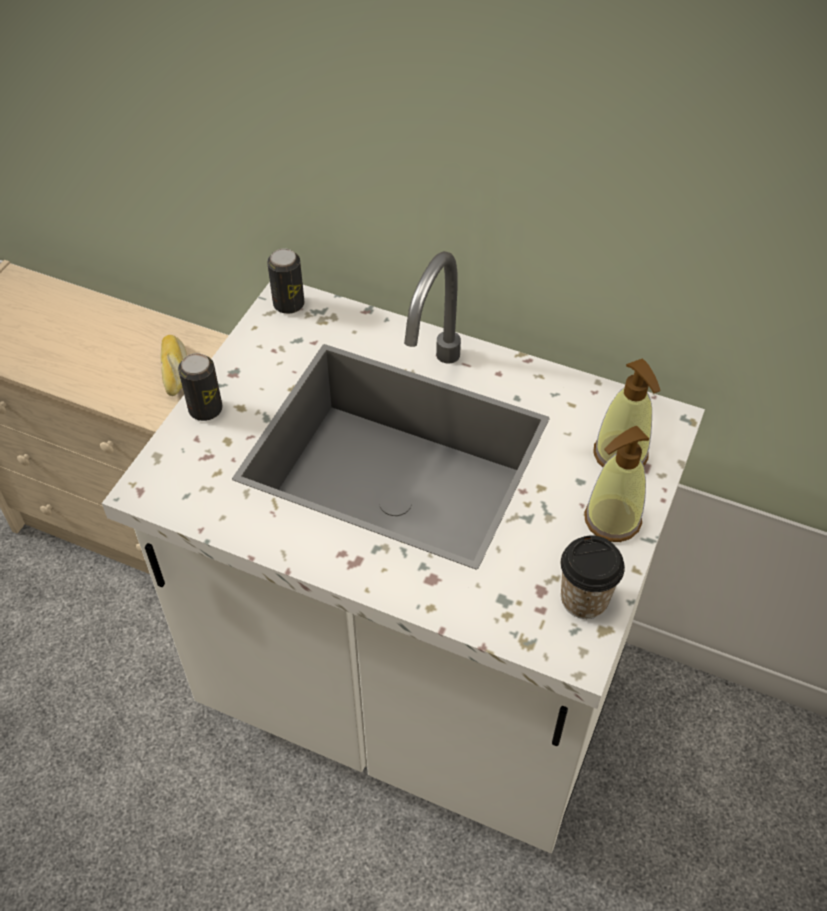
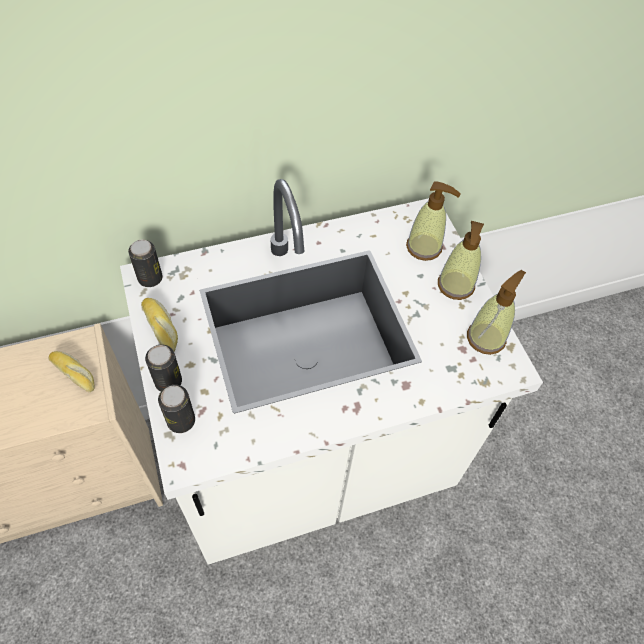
camera: 45 degrees left, 5 degrees up
cup [561,535,625,619] -> soap dispenser [467,270,526,355]
none -> bread [141,298,178,352]
none -> can [158,385,195,433]

